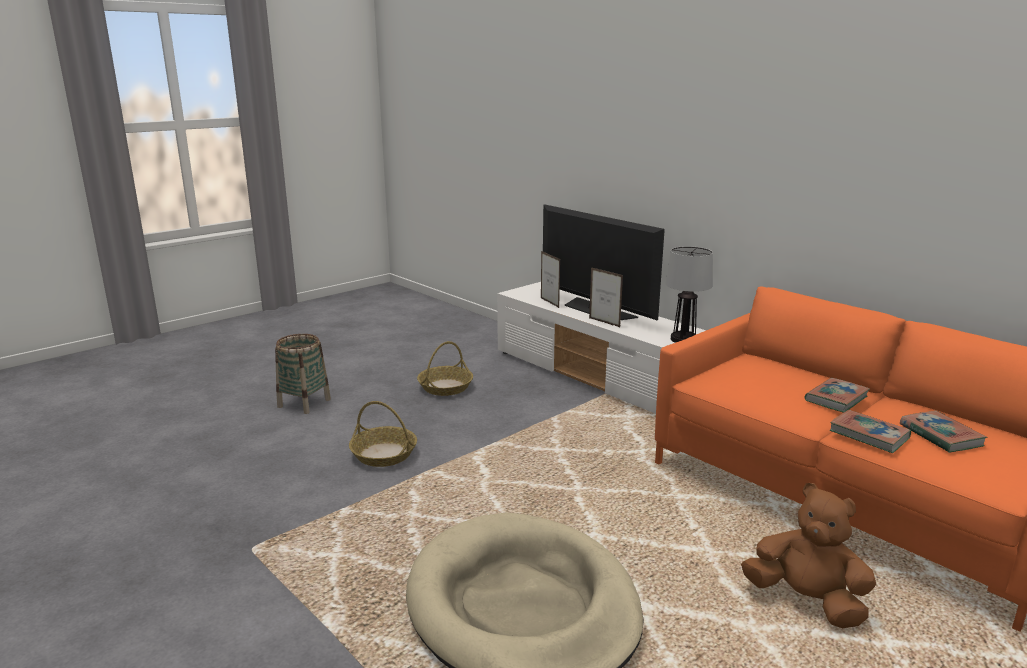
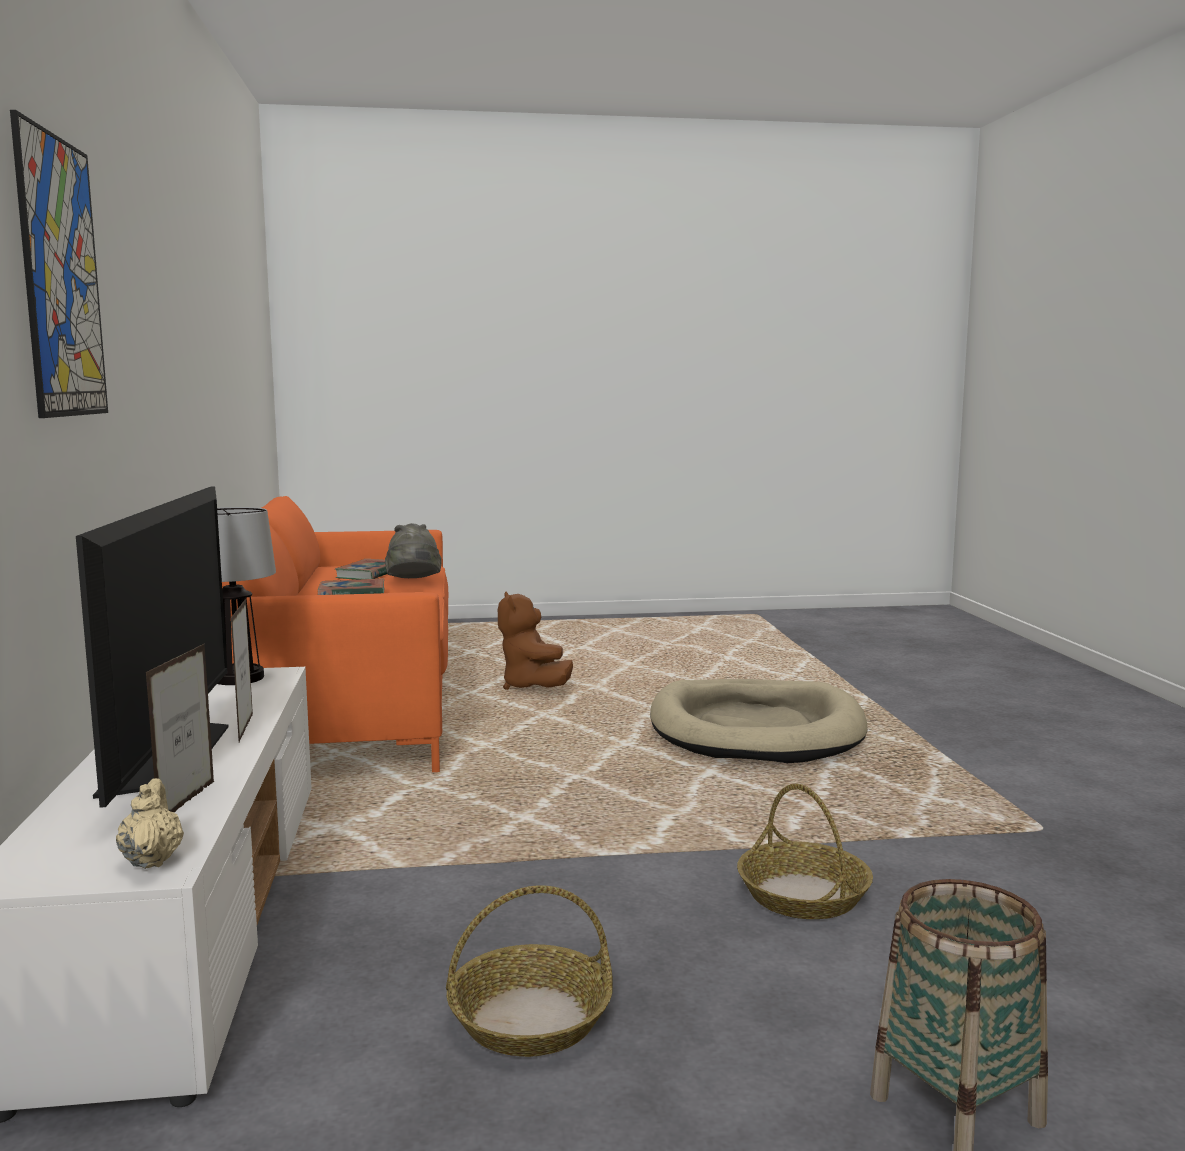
camera: 145 degrees left, 10 degrees down
book [830,410,911,453] -> grey hat [385,523,442,578]
none -> picture [10,110,108,418]
none -> beige teapot [116,778,184,869]

